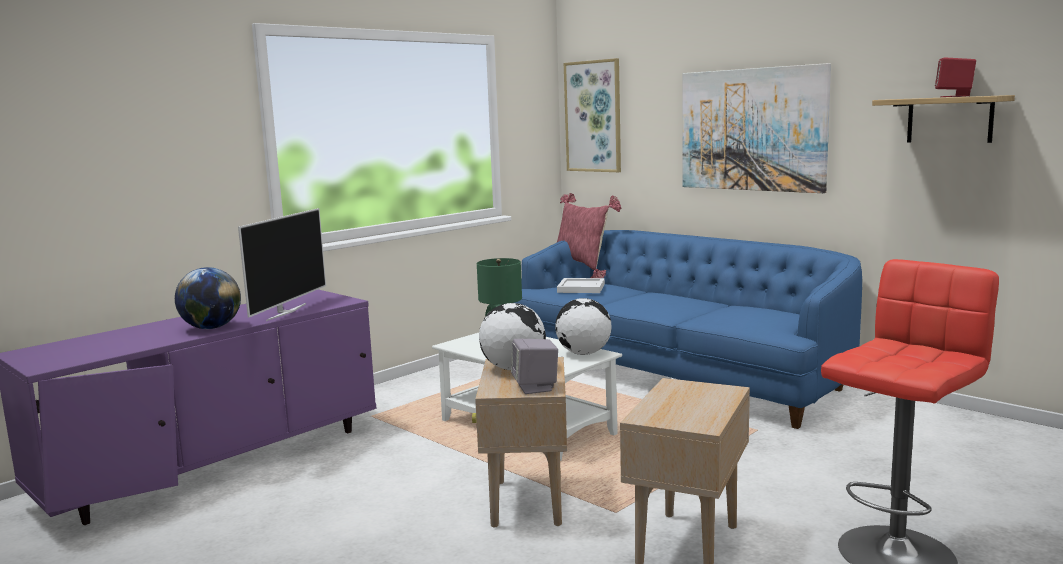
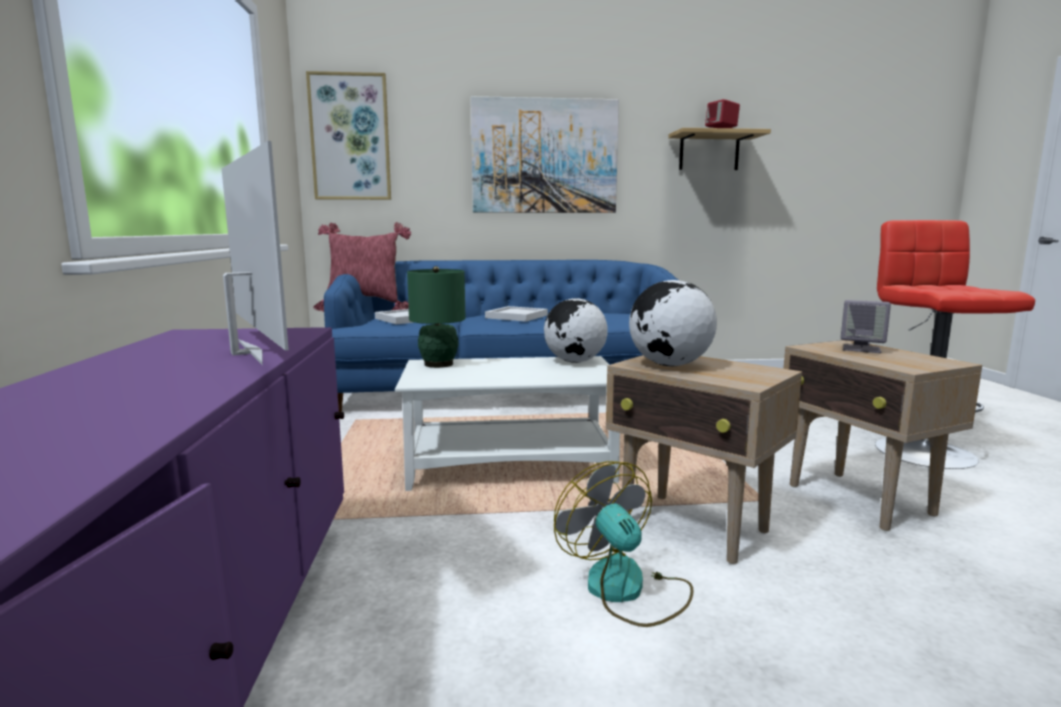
camera: 50 degrees left, 0 degrees up
globe [175,267,241,329] -> none
grey speaker [511,339,558,394] -> grey speaker moved to [841,300,891,353]
none -> white tray [485,306,548,322]
none -> fan [554,461,694,627]

